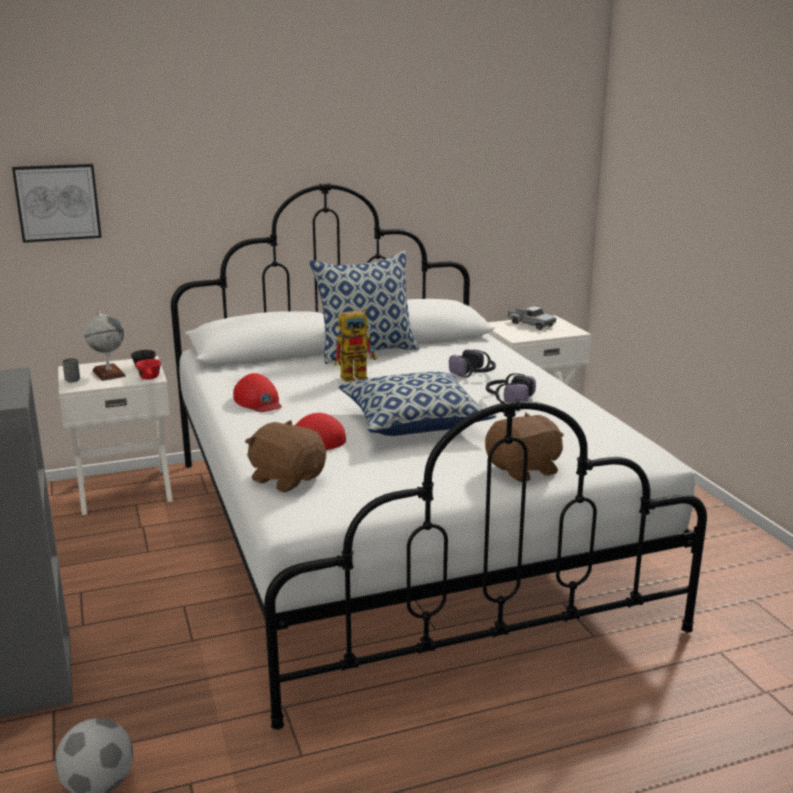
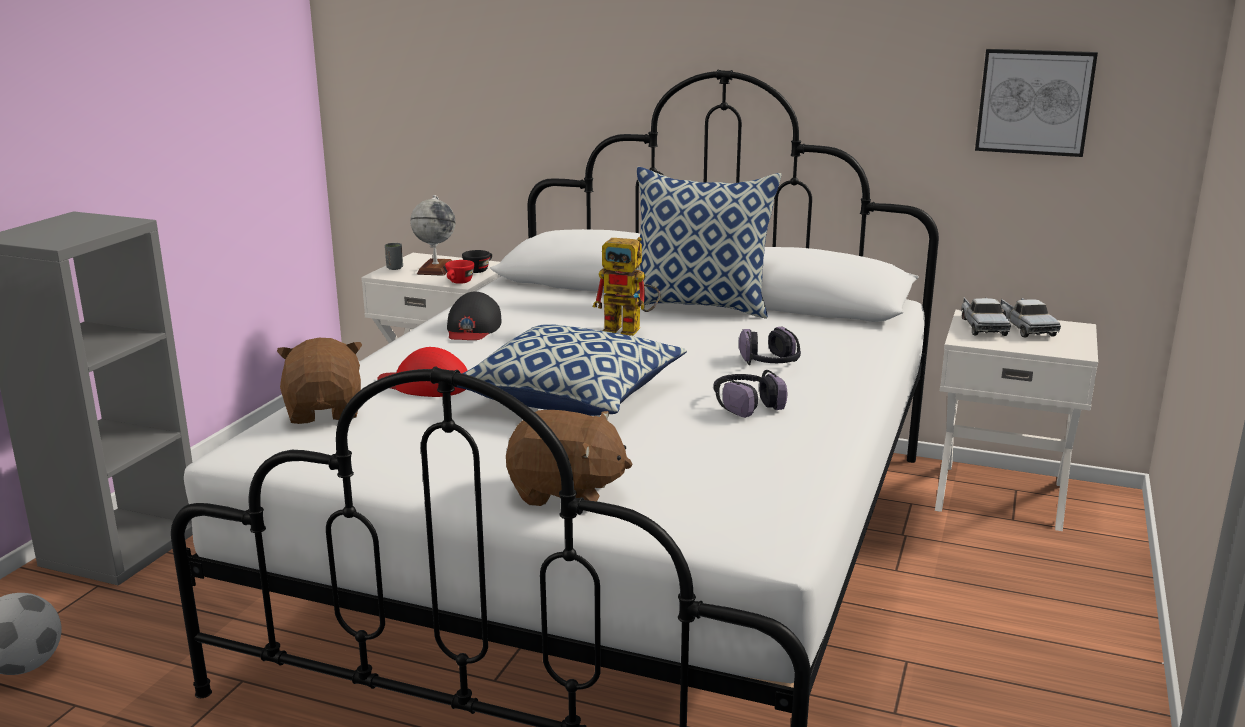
camera: 40 degrees right, 0 degrees up
picture [12,164,102,243] -> picture moved to [975,49,1098,157]
red cap [233,373,282,412] -> black cap [447,292,501,340]
none -> toy truck [961,297,1011,336]

